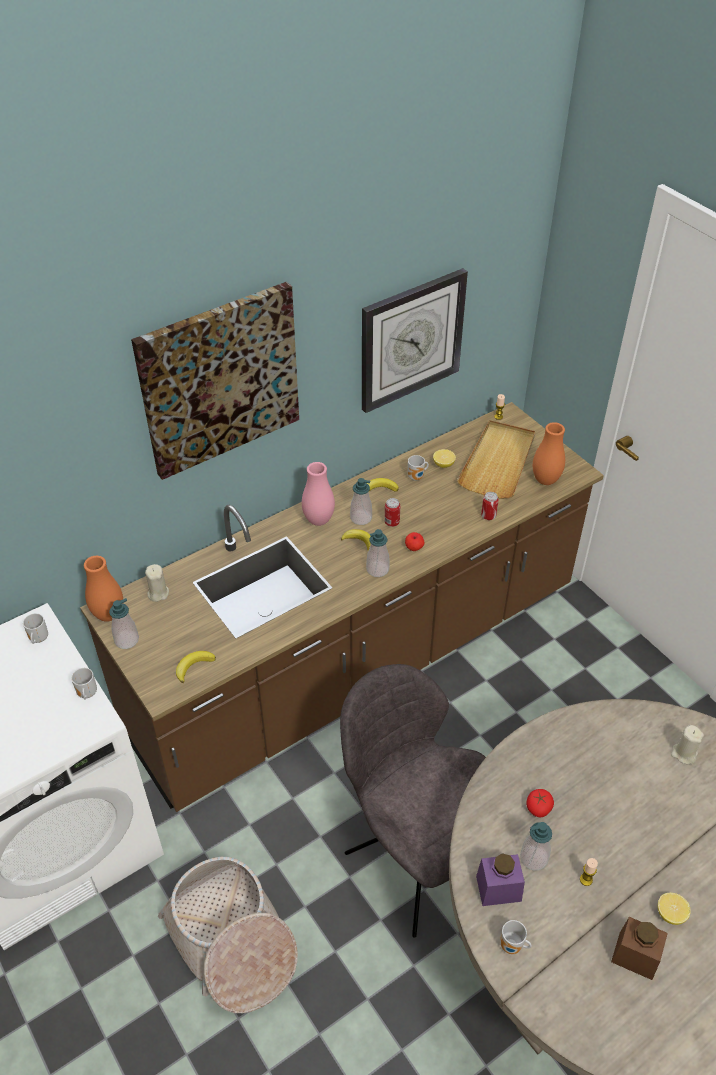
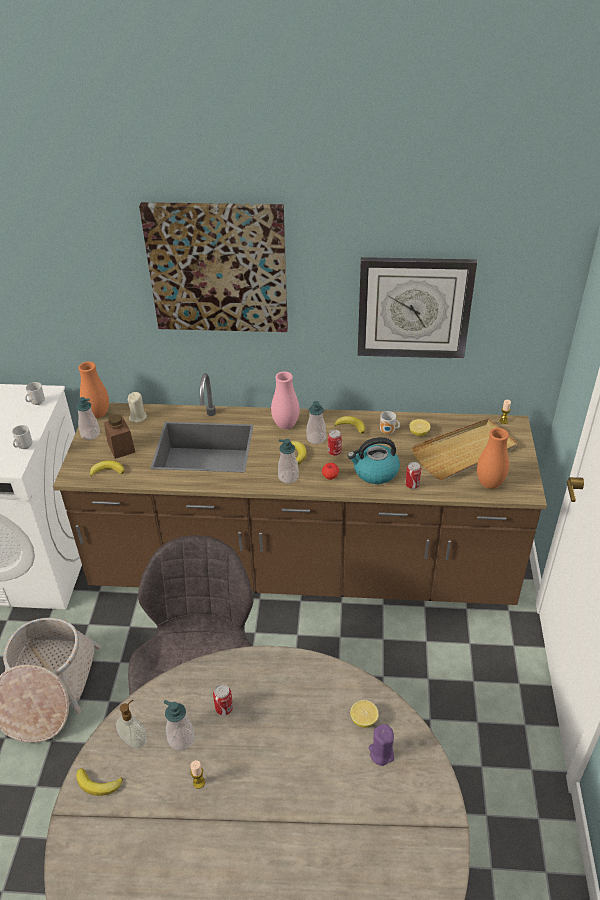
camera: 40 degrees right, 5 degrees down
purple jar [476,853,525,906] -> soap dispenser [116,699,147,749]
mug [500,920,532,954] -> banana [76,768,123,796]
tomato [526,789,554,817] -> can [213,684,233,715]
brown jar [611,917,668,980] -> brown jar moved to [104,414,135,459]
lemon [658,893,691,925] -> lemon moved to [350,700,379,728]
beige candle [671,725,704,764] -> purple candle [369,724,394,766]
none -> kettle [347,437,400,484]

